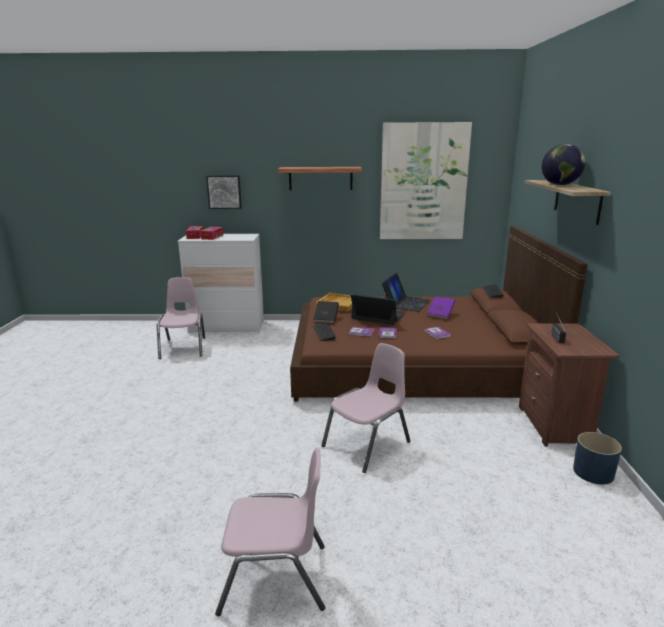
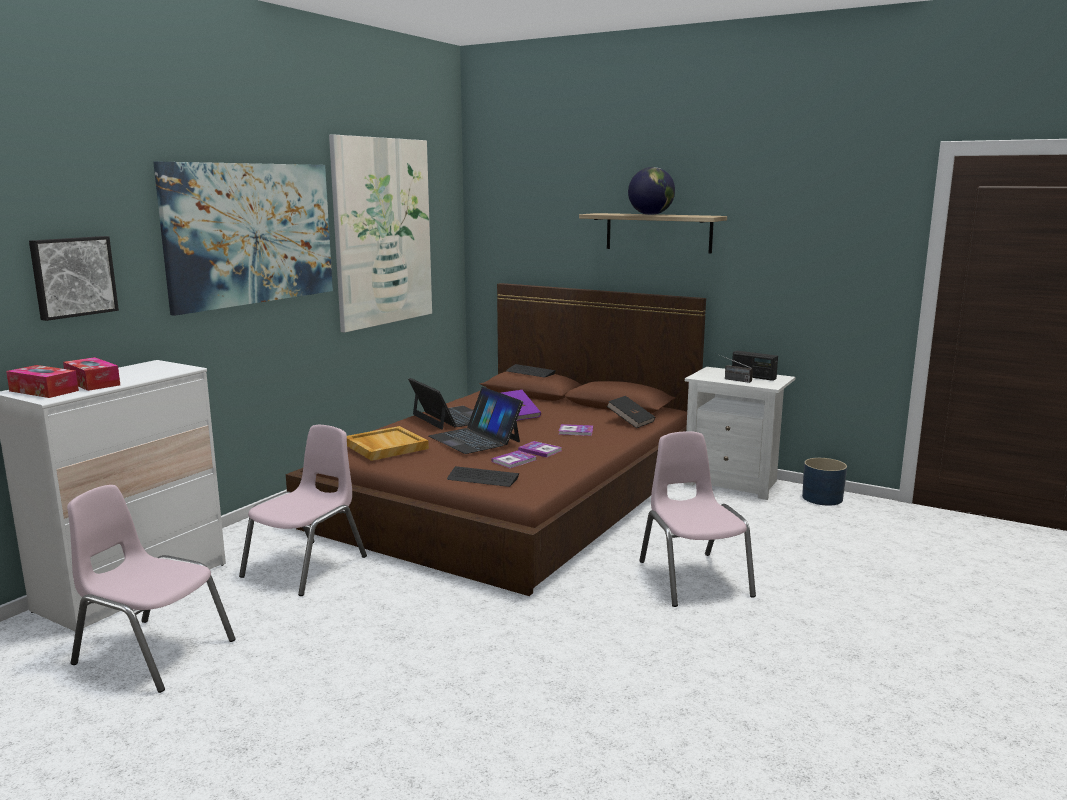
camera: 60 degrees left, 5 degrees down
pink chair [215,448,325,616] -> pink chair moved to [239,425,367,596]
shelf [278,167,362,190] -> picture [153,162,333,316]
black book [314,301,339,324] -> black book moved to [606,396,655,428]
laptop [351,294,406,325] -> laptop turned 90 degrees counterclockwise [429,387,523,454]
brown nightstand [519,323,620,447] -> white nightstand [684,367,795,500]
none -> radio [732,351,778,381]

